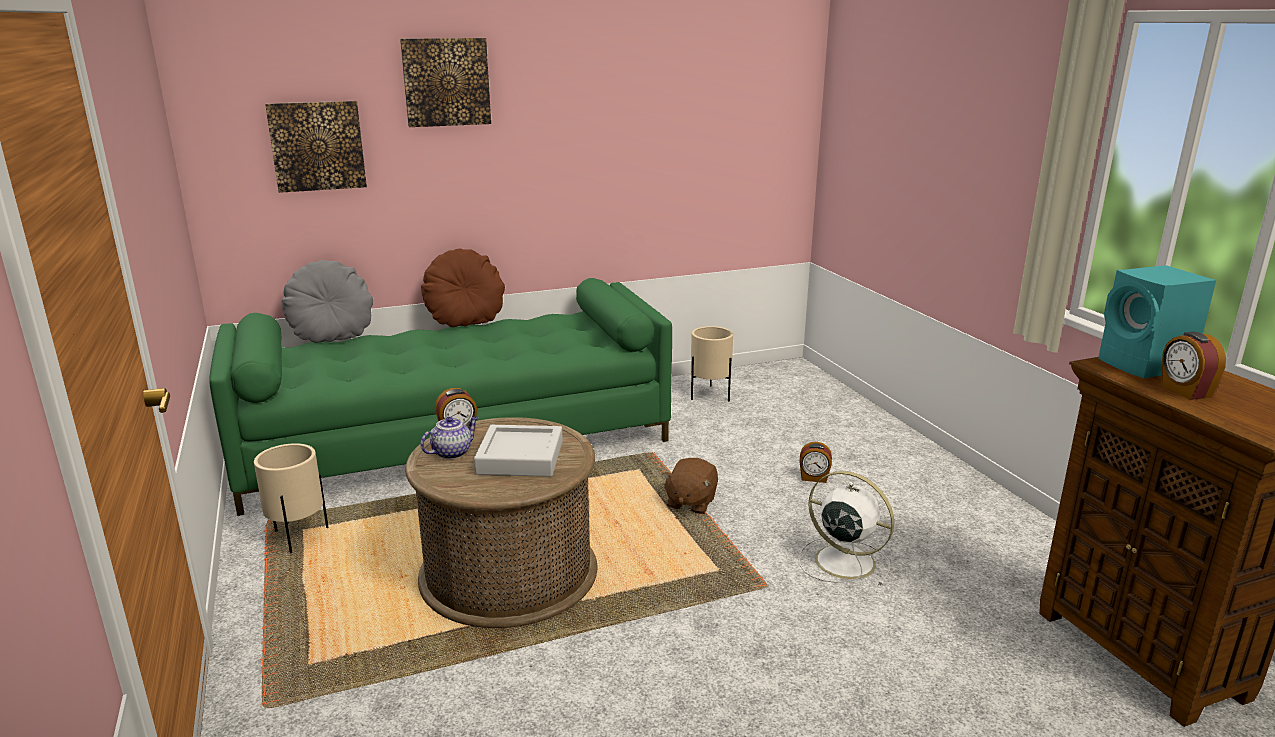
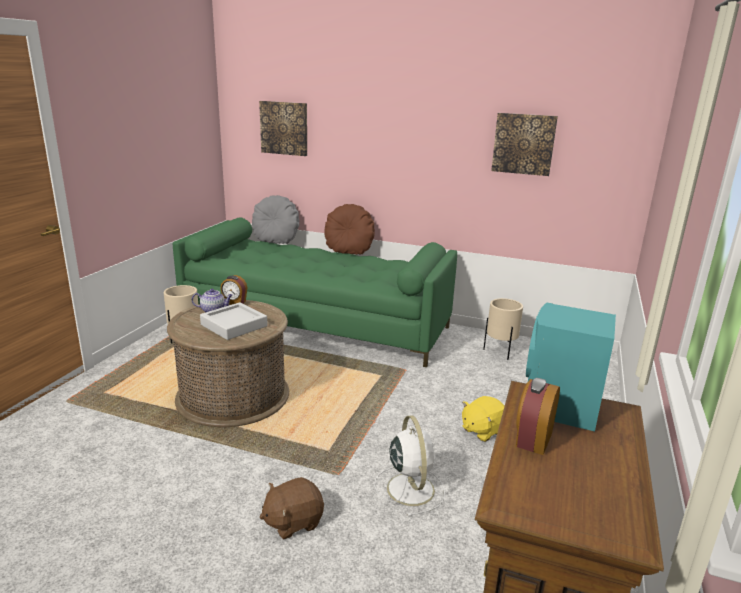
camera: 40 degrees right, 0 degrees up
picture [400,38,491,127] -> picture moved to [491,113,558,176]
brown plush toy [662,458,718,514] -> brown plush toy moved to [260,477,324,539]
alarm clock [799,442,832,483] -> yellow plush toy [462,396,504,442]

